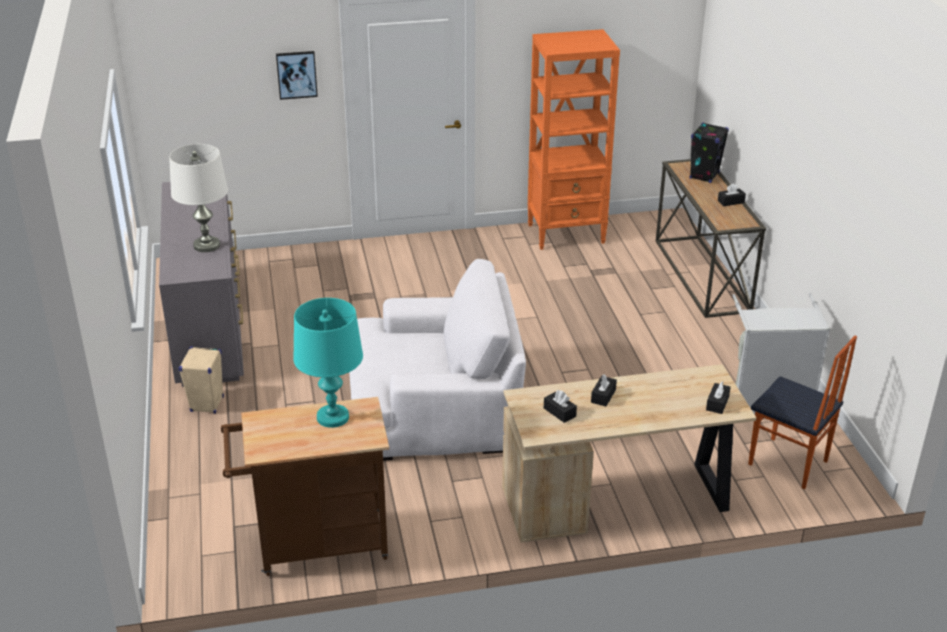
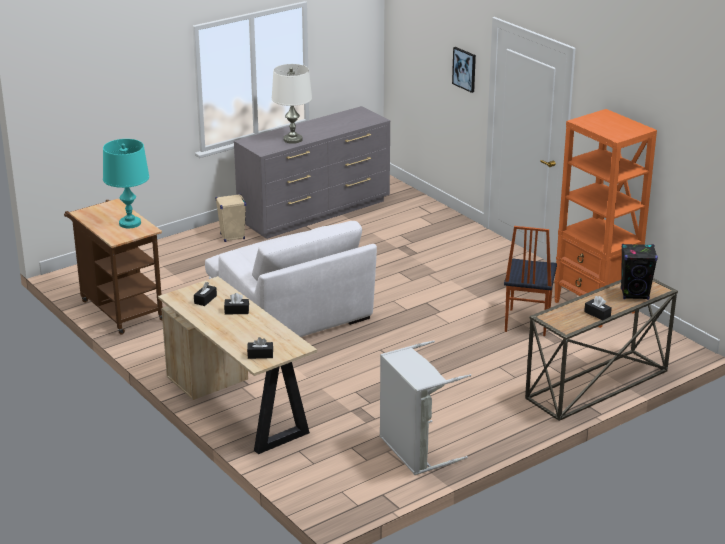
camera: 65 degrees right, 5 degrees down
chair [748,336,857,489] -> chair moved to [504,226,557,336]

